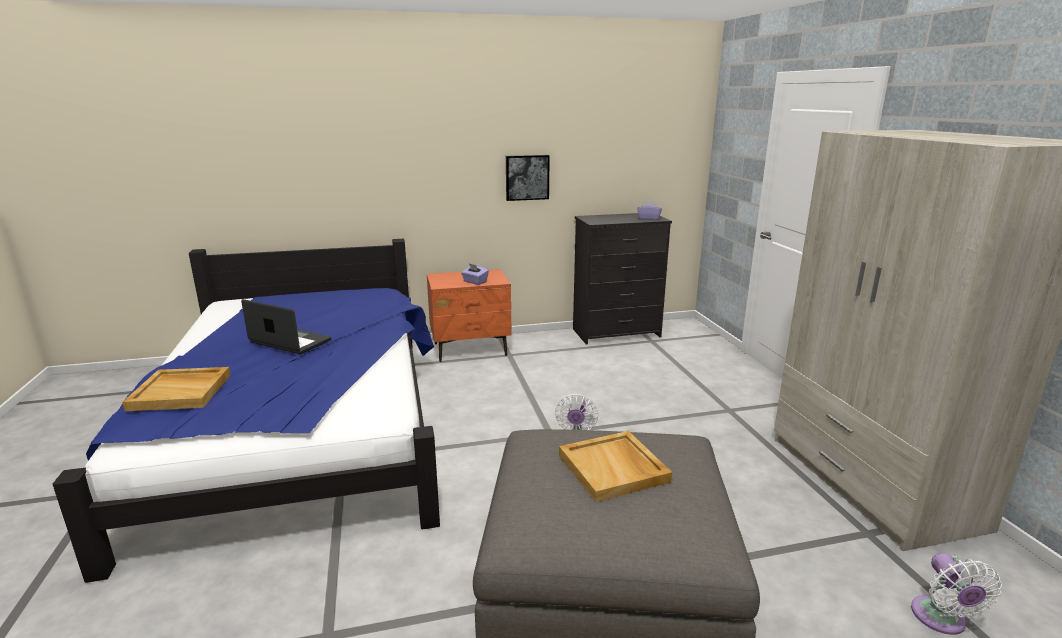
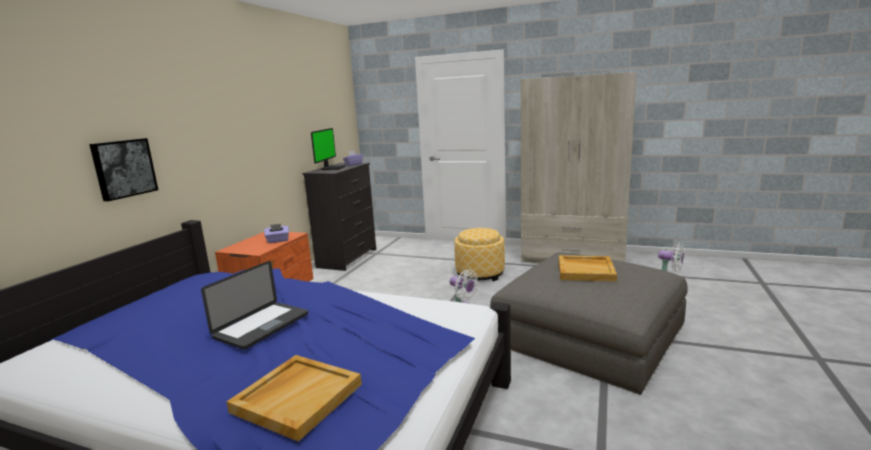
camera: 55 degrees left, 5 degrees down
laptop [241,299,331,354] -> laptop turned 150 degrees clockwise [201,261,308,349]
picture [506,155,550,201] -> picture moved to [89,138,158,201]
none -> monitor [311,128,345,170]
none -> ottoman [454,228,505,281]

